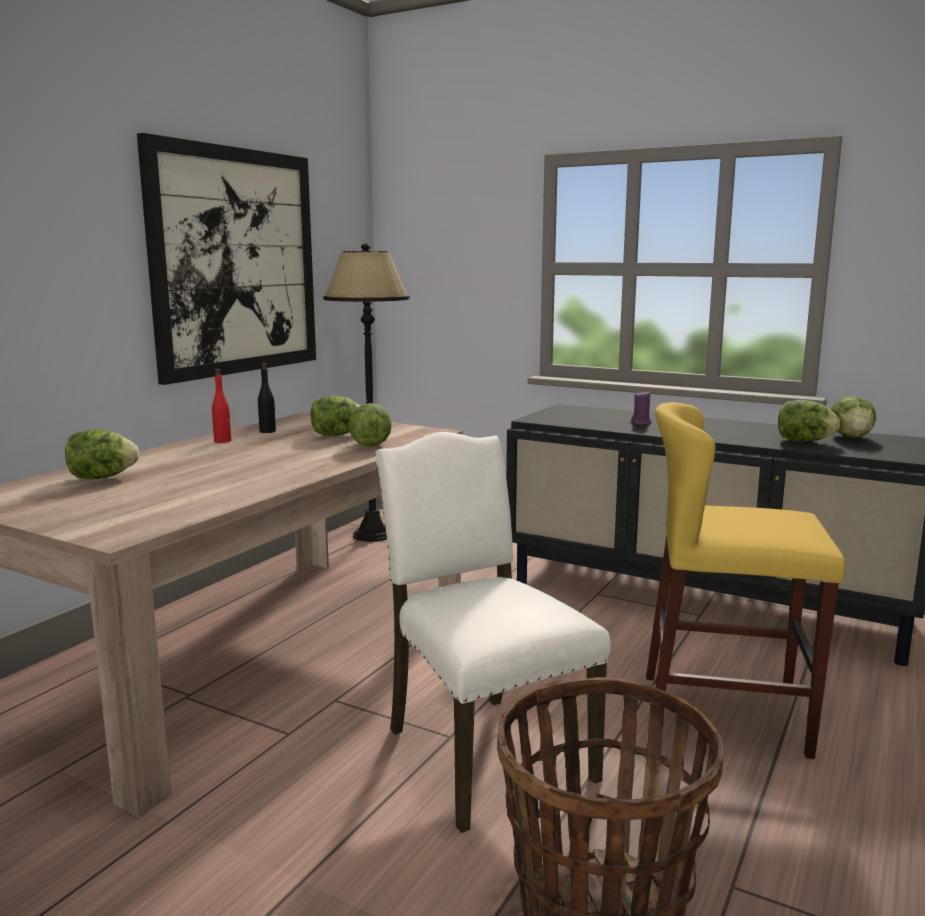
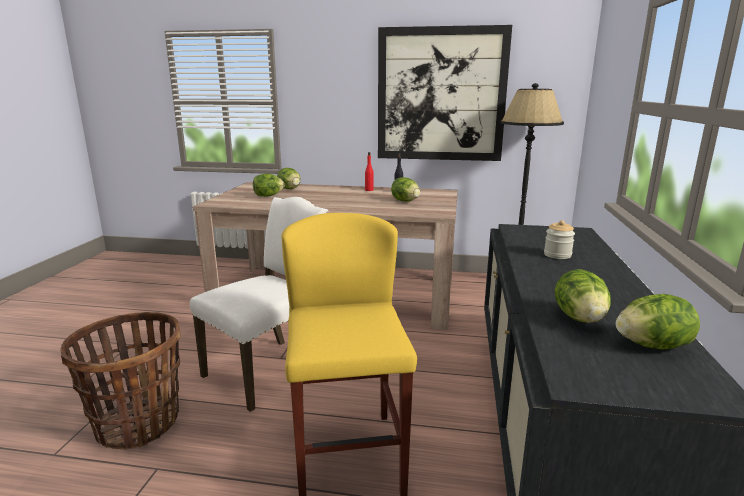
camera: 70 degrees right, 5 degrees up
lettuce [348,403,392,447] -> lettuce moved to [253,174,284,197]
purple candle [631,391,652,425] -> jar [544,220,575,259]

